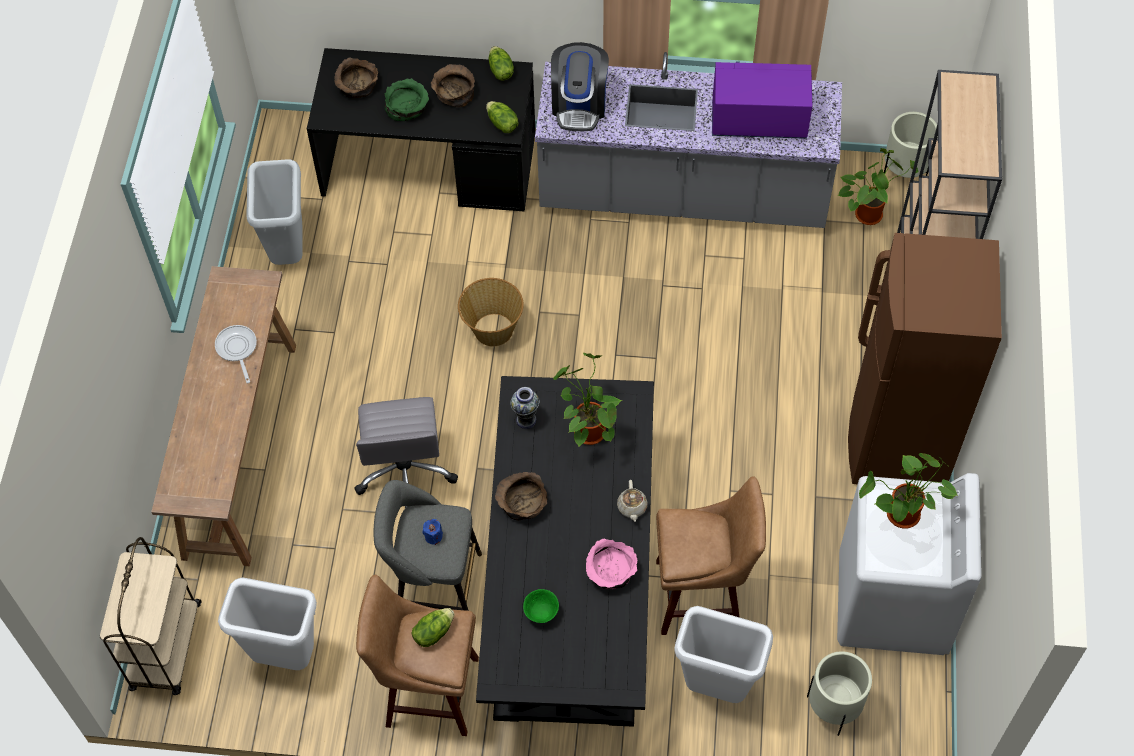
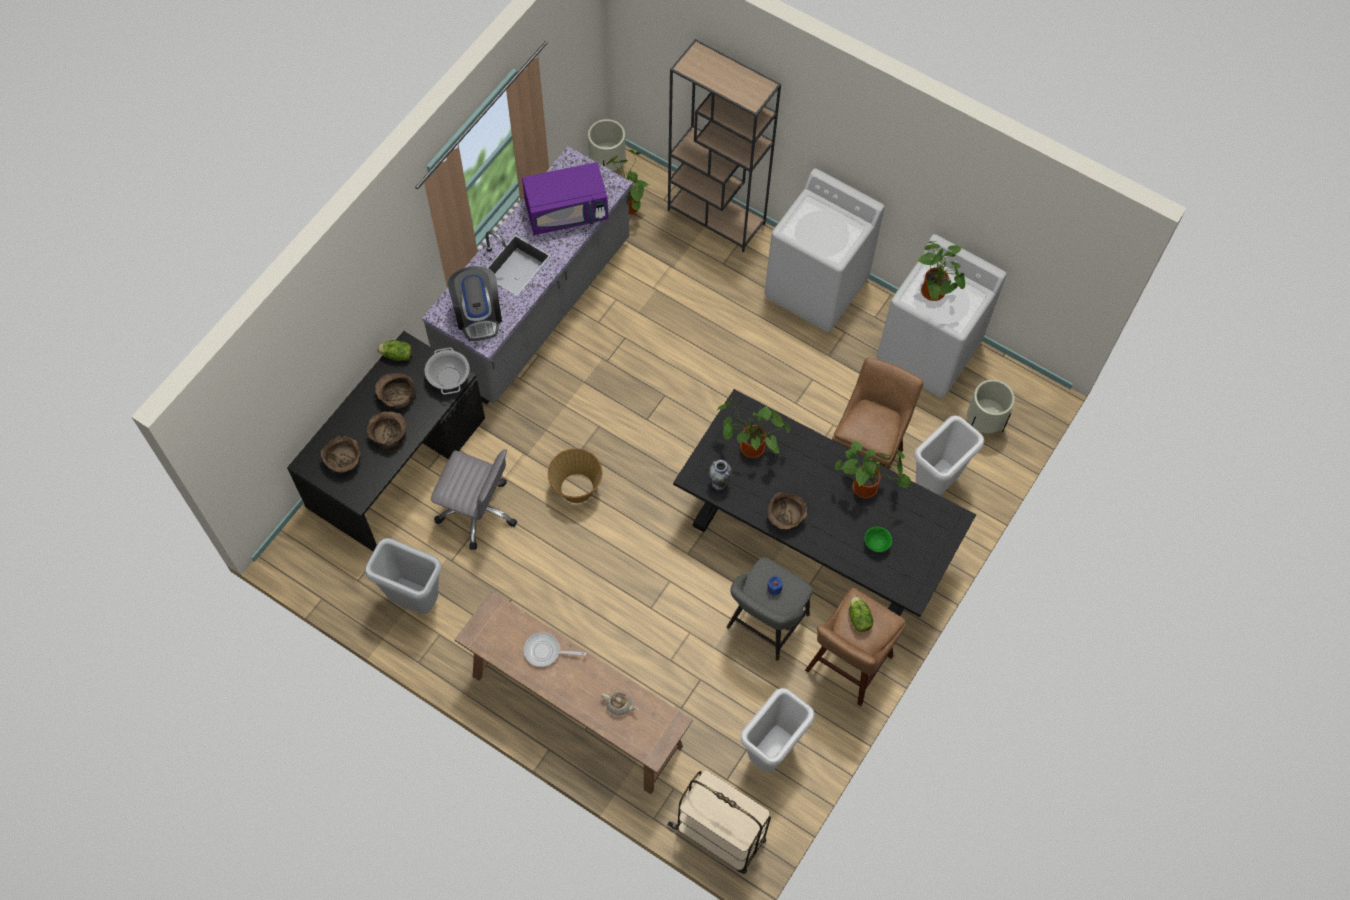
camera: 65 degrees left, 5 degrees up
grey office chair [354,397,458,508] -> grey office chair moved to [431,449,517,550]
green bowl [385,78,429,121] -> brown bowl [367,411,407,451]
lettuce [486,101,518,133] -> cooking pot [425,347,470,395]
coffee machine [551,42,609,131] -> coffee machine turned 45 degrees clockwise [448,266,502,341]
pink bowl [586,539,637,589] -> potted plant [835,440,911,499]
beige teapot [617,480,648,522] -> beige teapot moved to [601,691,639,716]
purple microwave [712,61,812,139] -> purple microwave turned 135 degrees counterclockwise [522,162,608,235]
brown fridge [848,233,1002,484] -> white washing machine [764,168,885,332]

